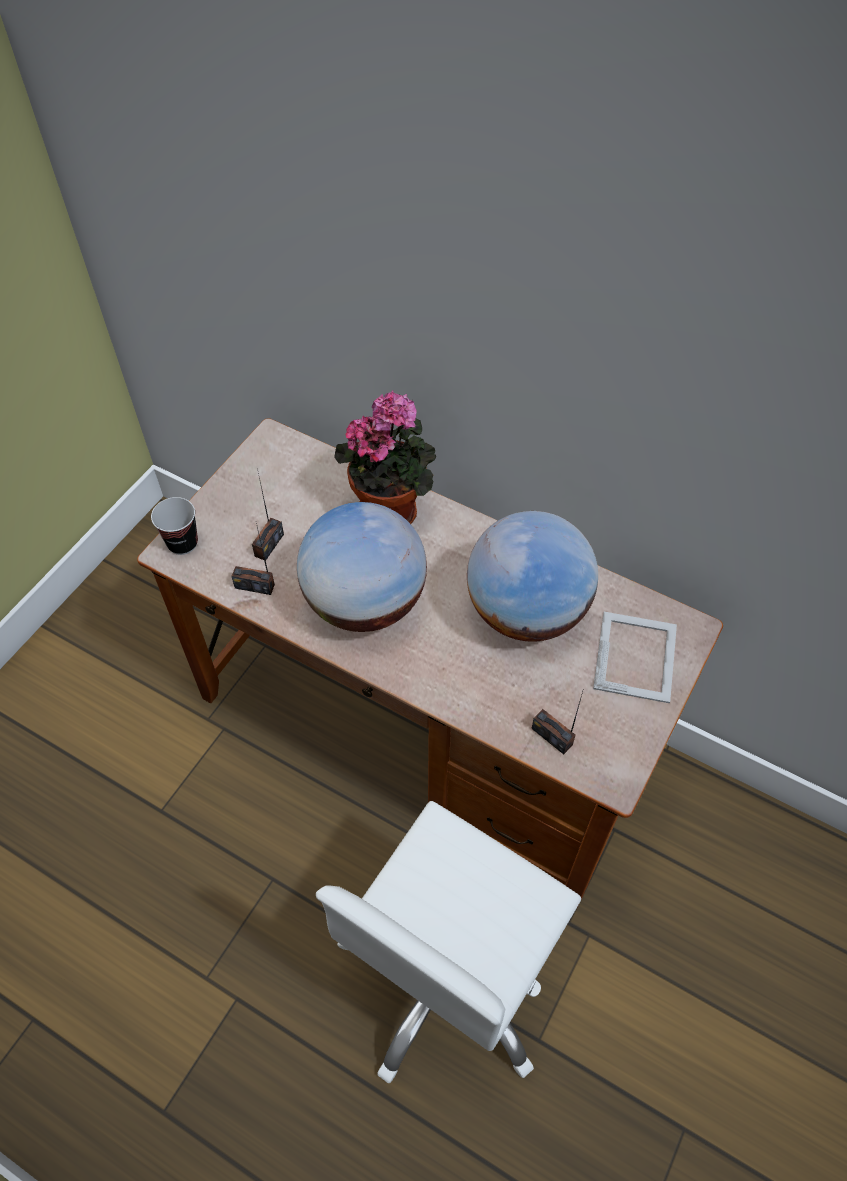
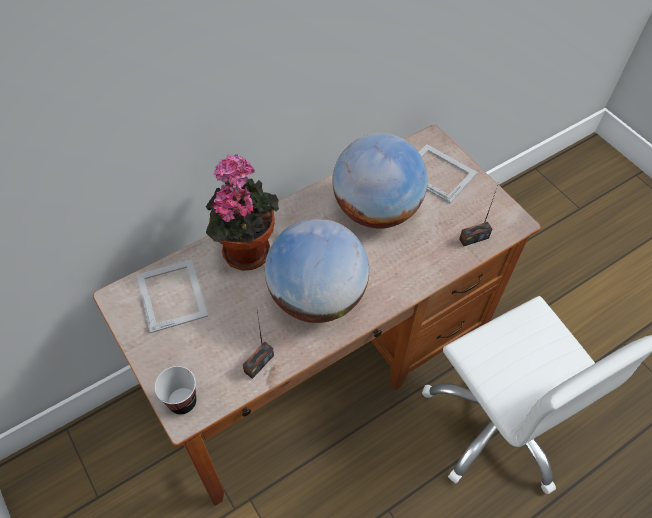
camera: 65 degrees left, 0 degrees up
radio [252,473,284,561] -> none
none -> picture frame [137,260,208,333]

